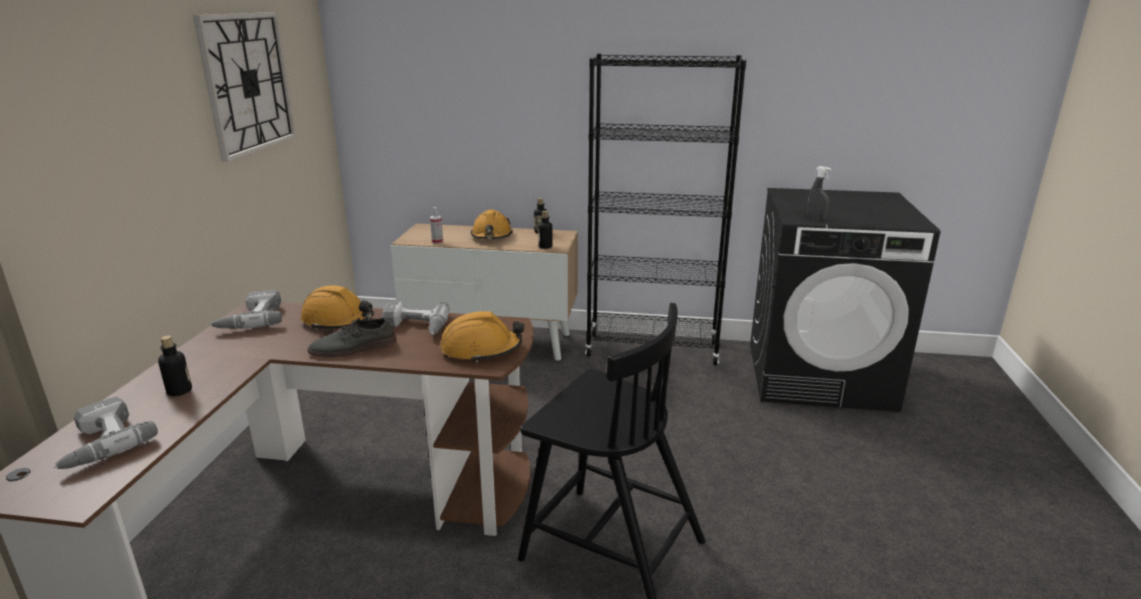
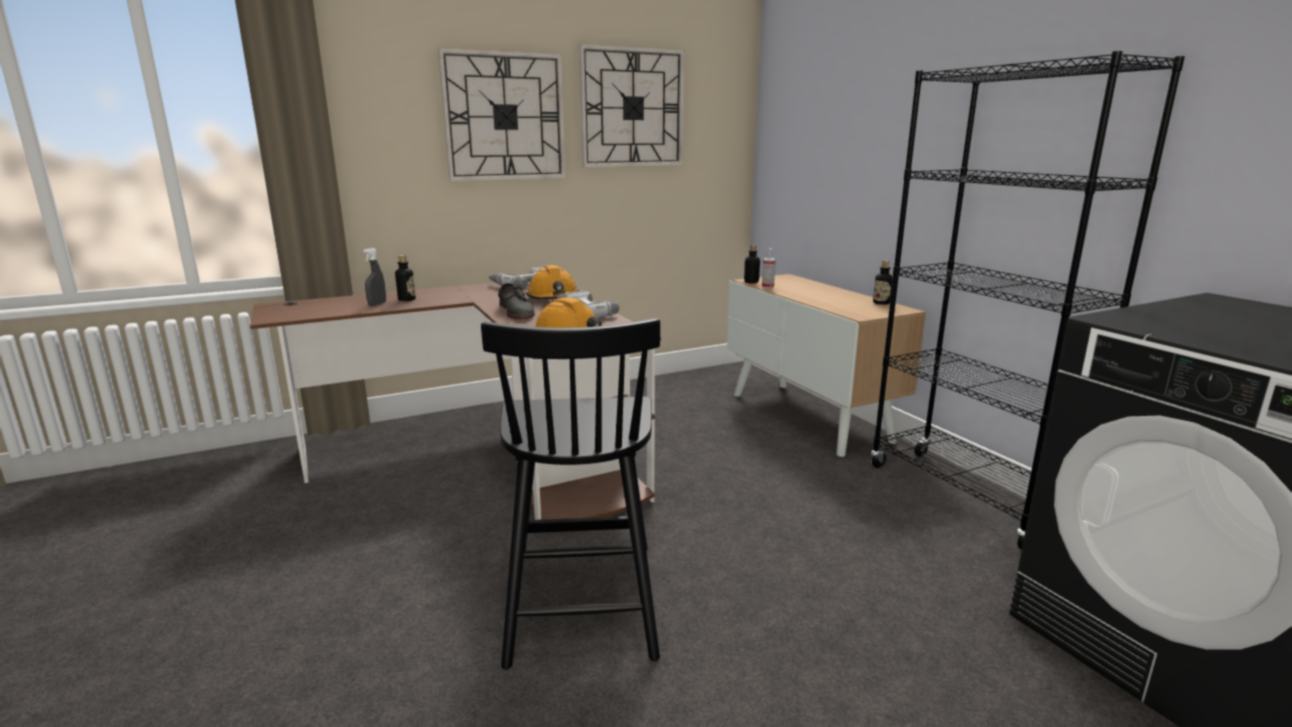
camera: 55 degrees right, 5 degrees down
power drill [54,397,158,469] -> none
grey shoe [307,317,397,358] -> grey shoe turned 150 degrees counterclockwise [498,283,535,319]
orange hard hat [471,210,513,239] -> none
bottle [538,211,553,249] -> bottle moved to [744,245,760,283]
grey spray bottle [807,166,831,220] -> grey spray bottle moved to [363,248,386,306]
none -> wall clock [438,48,566,181]

